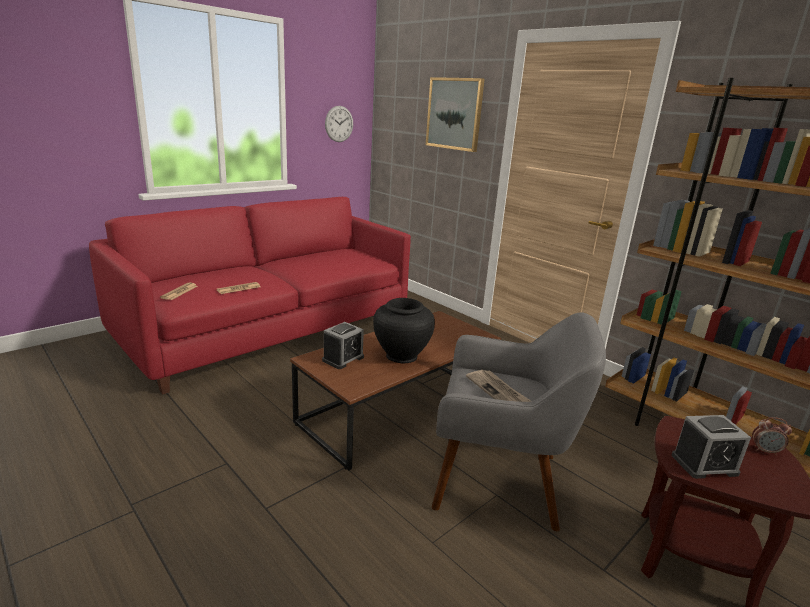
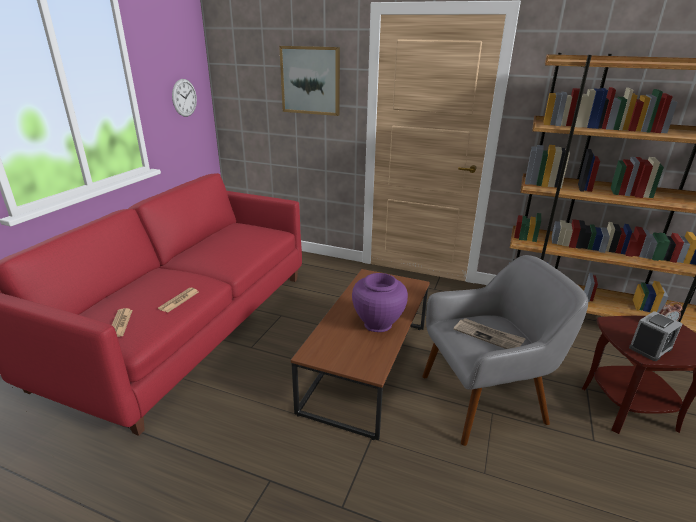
camera: 25 degrees left, 5 degrees up
alarm clock [322,322,364,369] -> none
black vase [373,298,435,363] -> purple vase [352,273,408,332]

